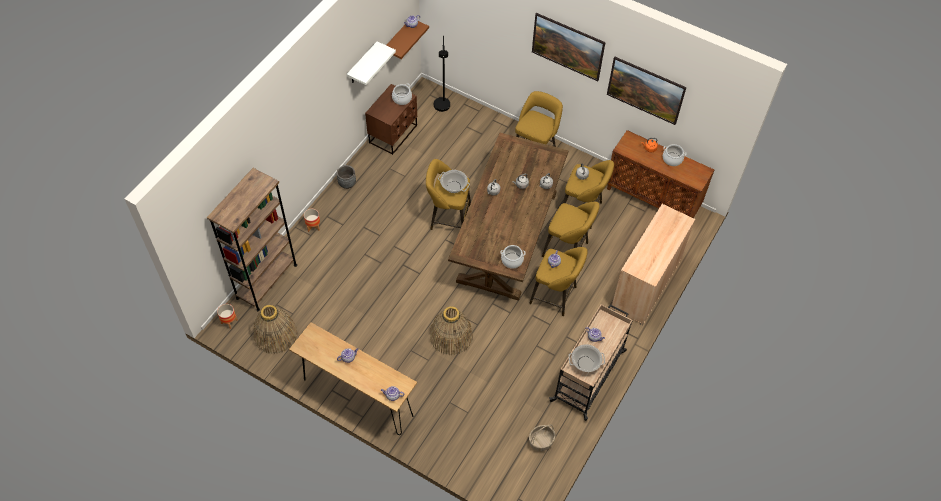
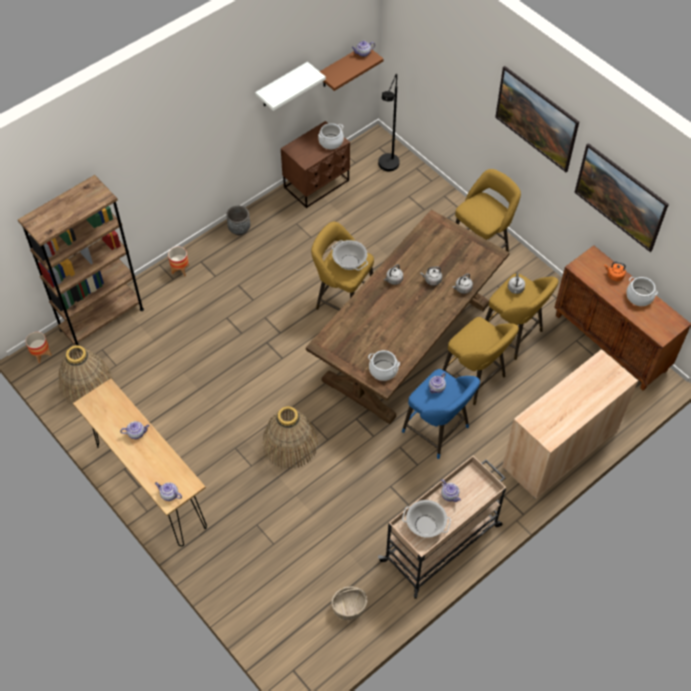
camera: 20 degrees right, 0 degrees up
yellow stool [530,247,588,316] -> blue stool [402,369,480,459]

